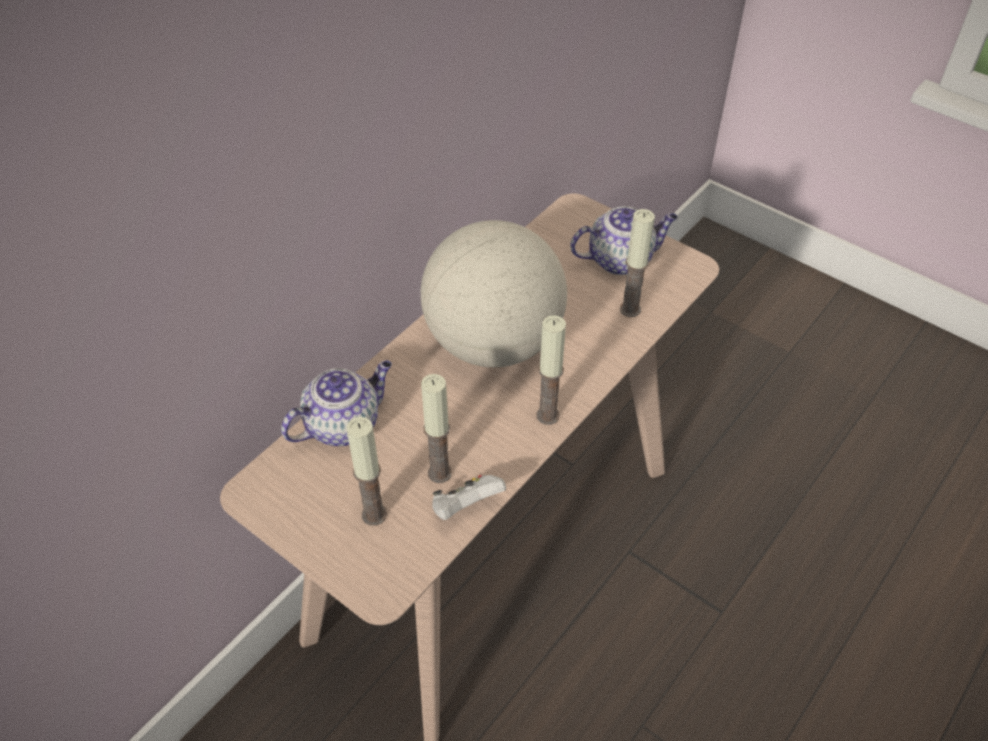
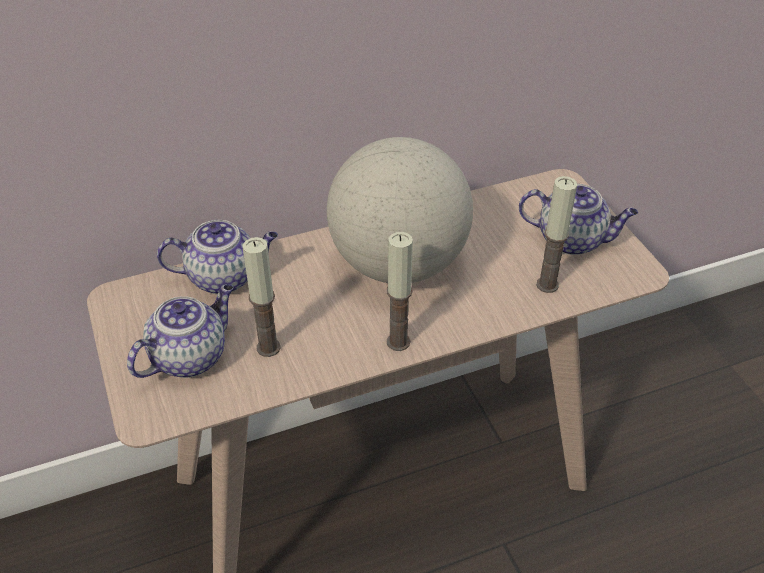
camera: 30 degrees right, 5 degrees down
candle [347,417,387,526] -> teapot [127,284,233,378]
white game controller [432,475,506,520] -> none

